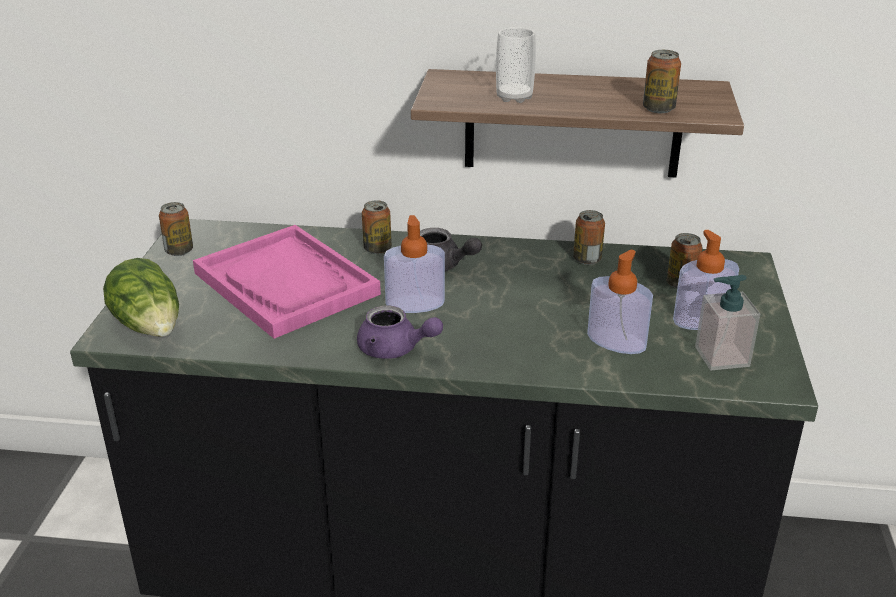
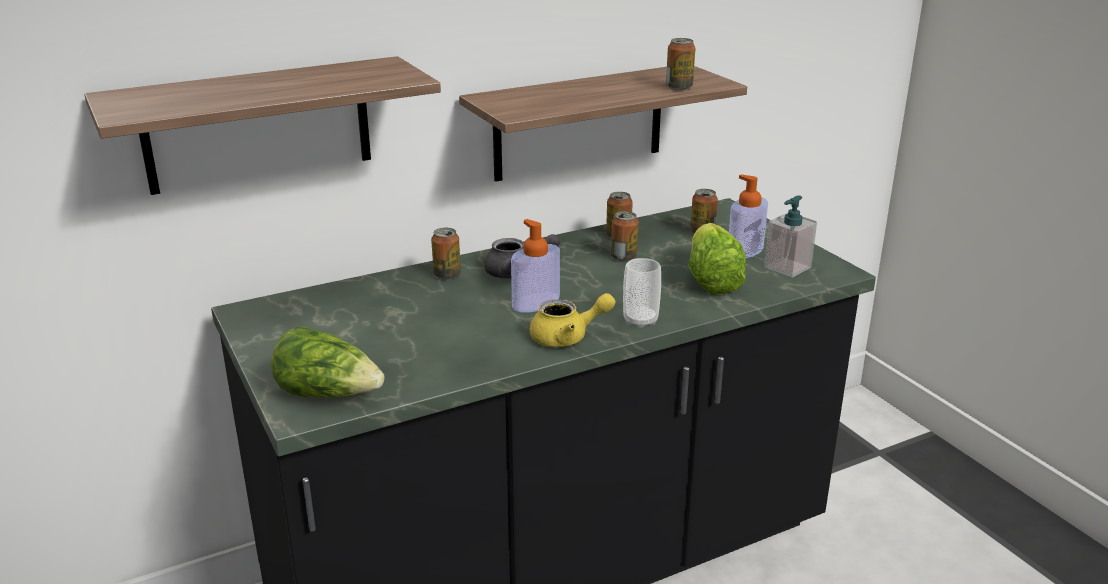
camera: 35 degrees left, 5 degrees down
can [159,202,193,256] -> can moved to [611,211,639,261]
pink tray [193,225,381,339] -> none
purple teapot [357,305,443,359] -> yellow teapot [530,293,615,347]
cup [496,27,536,103] -> cup moved to [623,258,661,328]
soap dispenser [587,250,653,354] -> lettuce [688,223,746,294]
none -> shelf [84,56,441,195]

